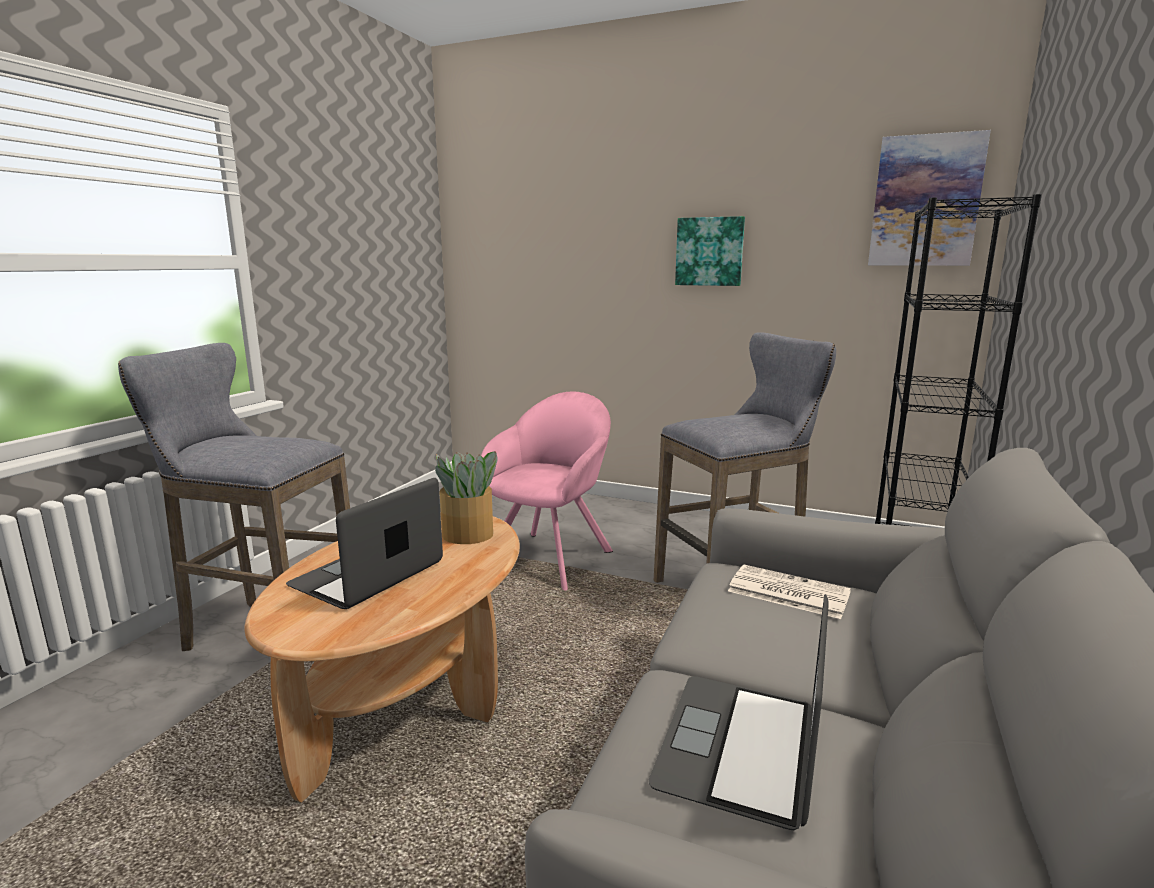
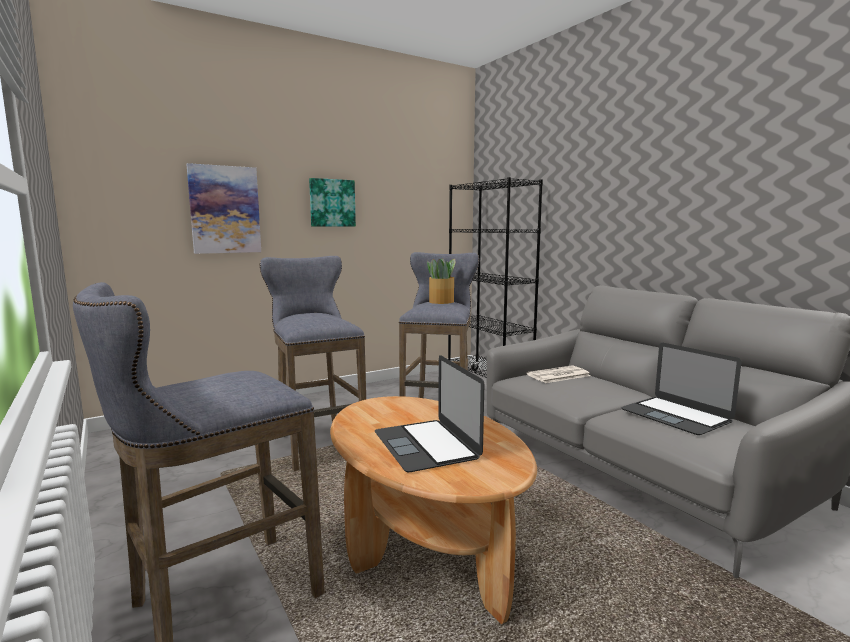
camera: 55 degrees left, 5 degrees down
potted plant [435,451,498,544] -> potted plant moved to [427,258,456,304]
pink armchair [481,392,613,591] -> grey stool [260,256,366,471]
picture [868,130,991,266] -> picture moved to [186,163,261,254]

